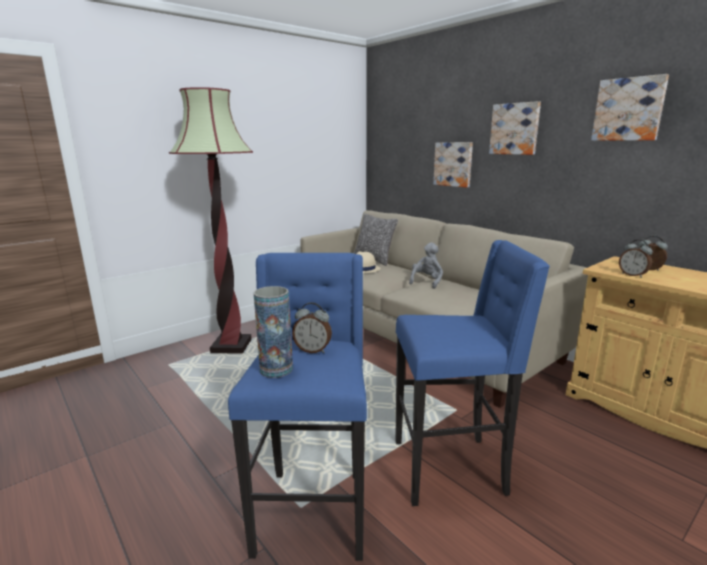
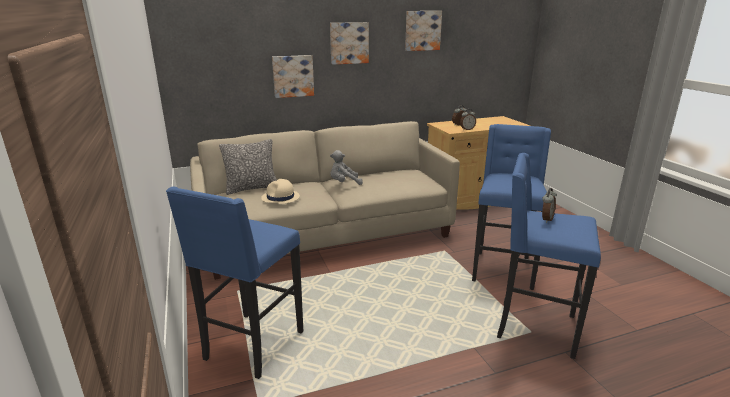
camera: 70 degrees left, 5 degrees up
floor lamp [169,87,253,353] -> blue stool [166,187,303,379]
vase [253,286,293,378] -> none
grey plush toy [409,242,443,289] -> grey plush toy turned 60 degrees counterclockwise [330,150,363,185]

